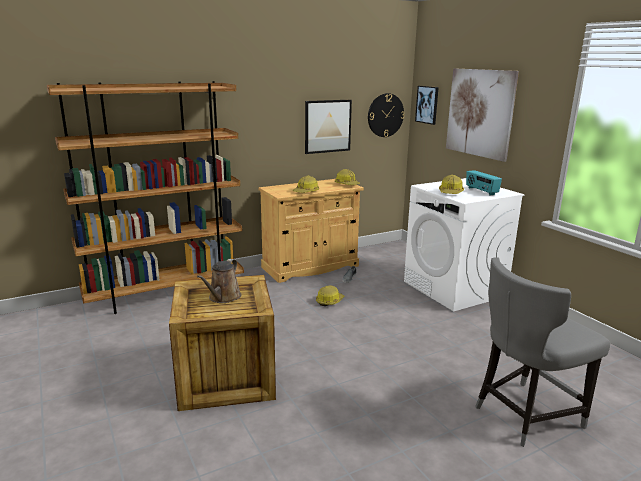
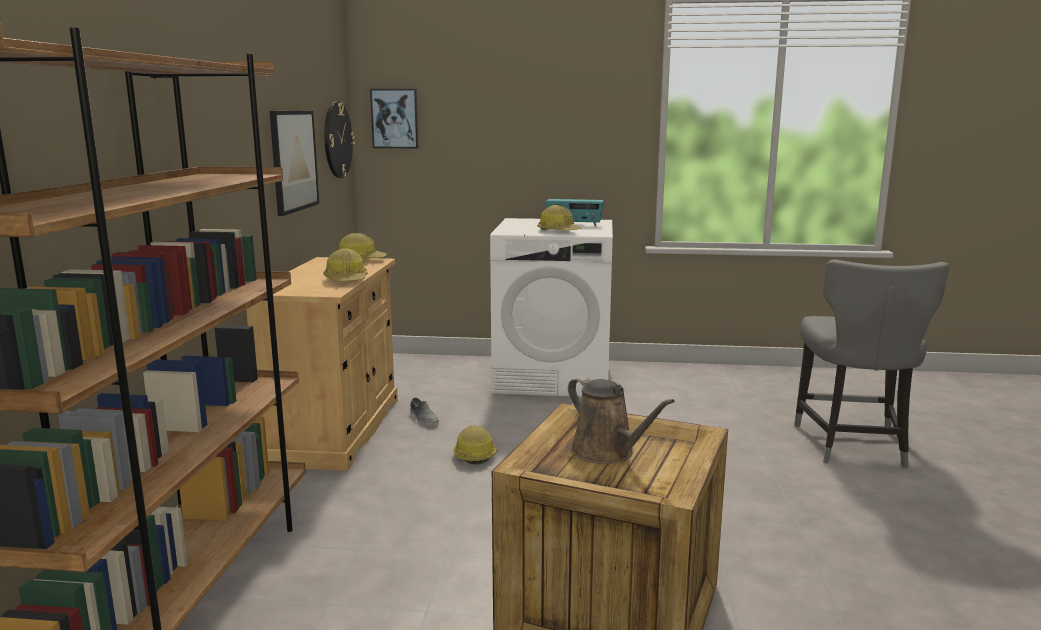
camera: 55 degrees left, 5 degrees down
picture [446,68,519,162] -> none

